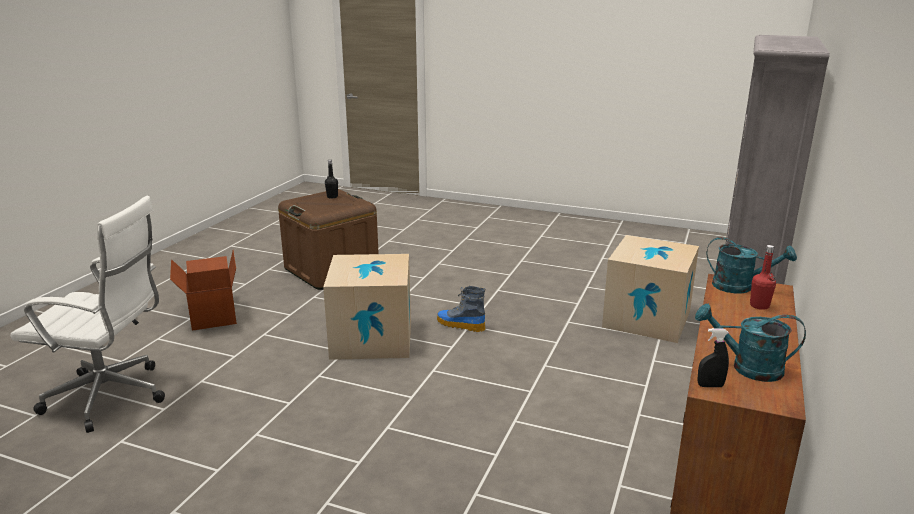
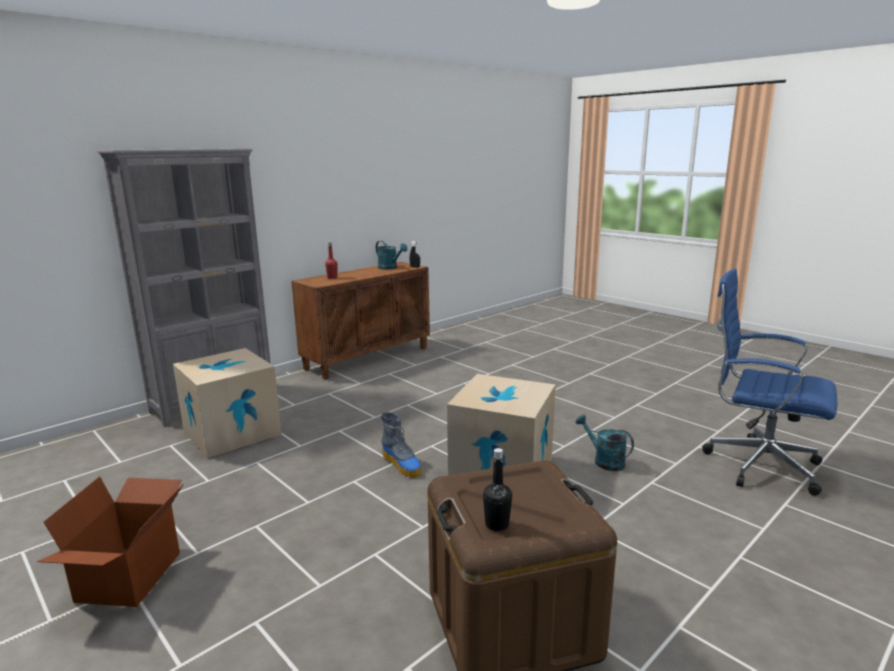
camera: 155 degrees left, 5 degrees down
white office chair [10,196,165,433] -> blue office chair [702,268,837,496]
cardboard box [170,251,237,331] -> cardboard box moved to [37,476,184,607]
turquoise watering can [707,237,797,294] -> turquoise watering can moved to [576,415,634,471]

